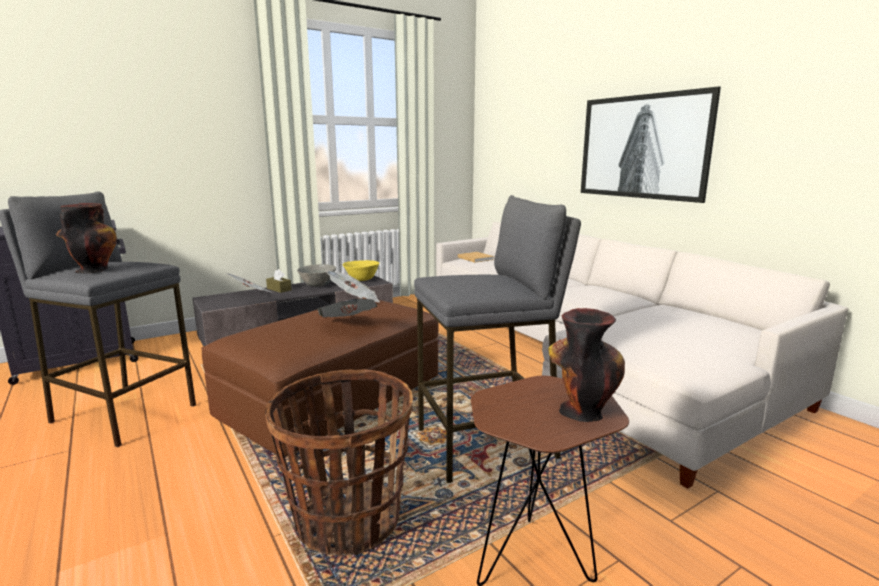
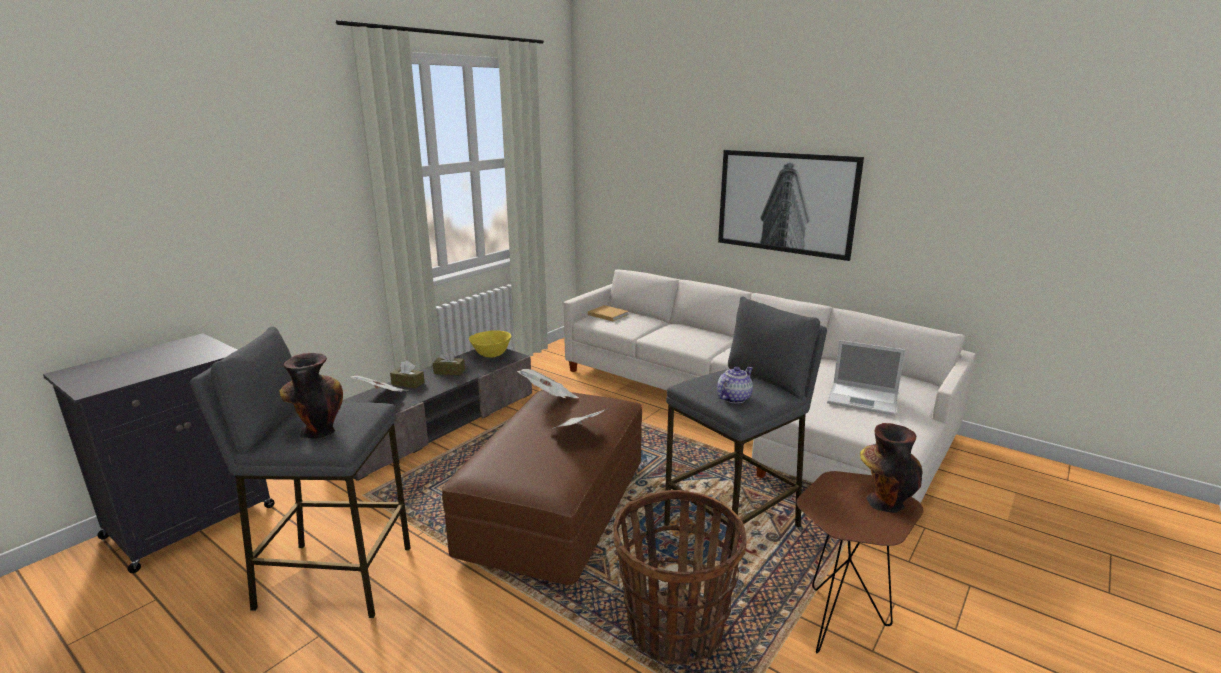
camera: 20 degrees left, 5 degrees up
grey bowl [297,264,336,287] -> brown tissue box [433,350,465,375]
none -> teapot [717,367,753,404]
none -> laptop [827,340,905,416]

